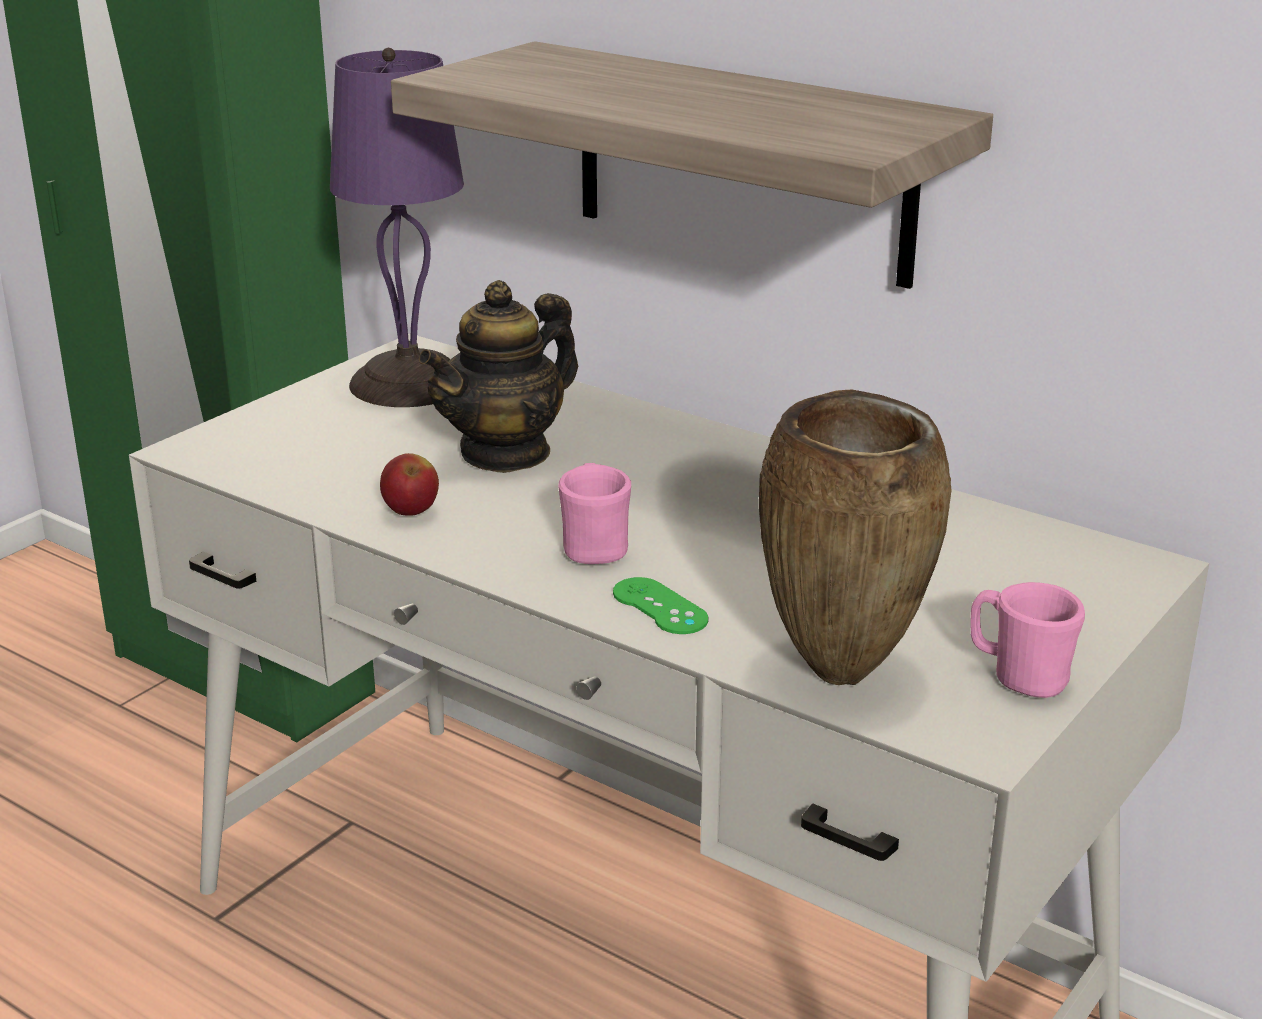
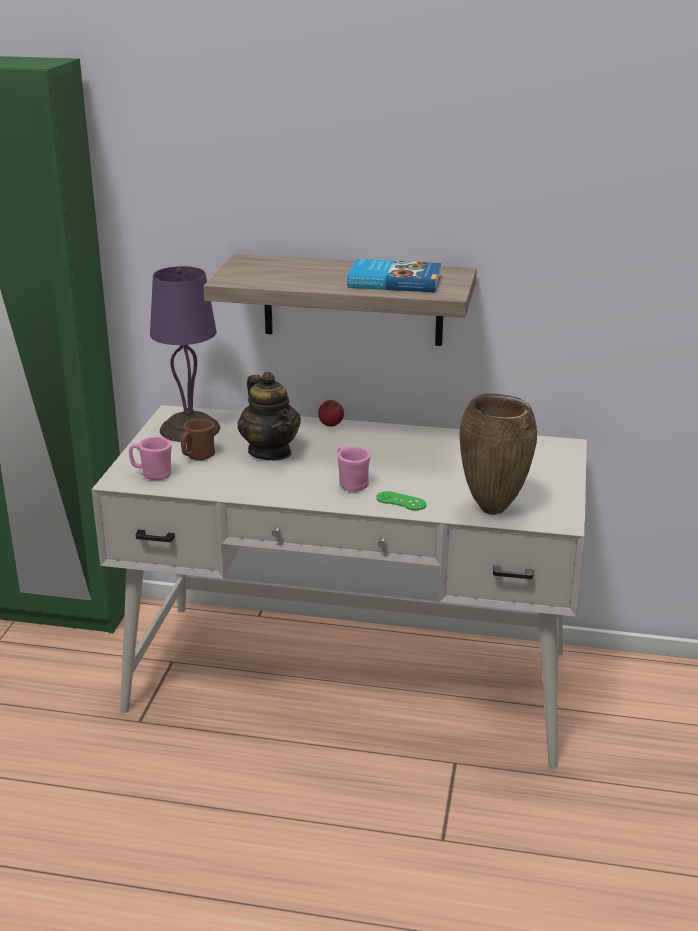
camera: 25 degrees left, 0 degrees up
apple [380,453,439,516] -> apple moved to [318,400,344,427]
teapot [418,280,578,473] -> teapot turned 45 degrees counterclockwise [238,372,301,461]
pink mug [971,582,1085,698] -> pink mug moved to [129,437,172,480]
none -> brown mug [181,419,215,461]
none -> book [347,259,441,292]

